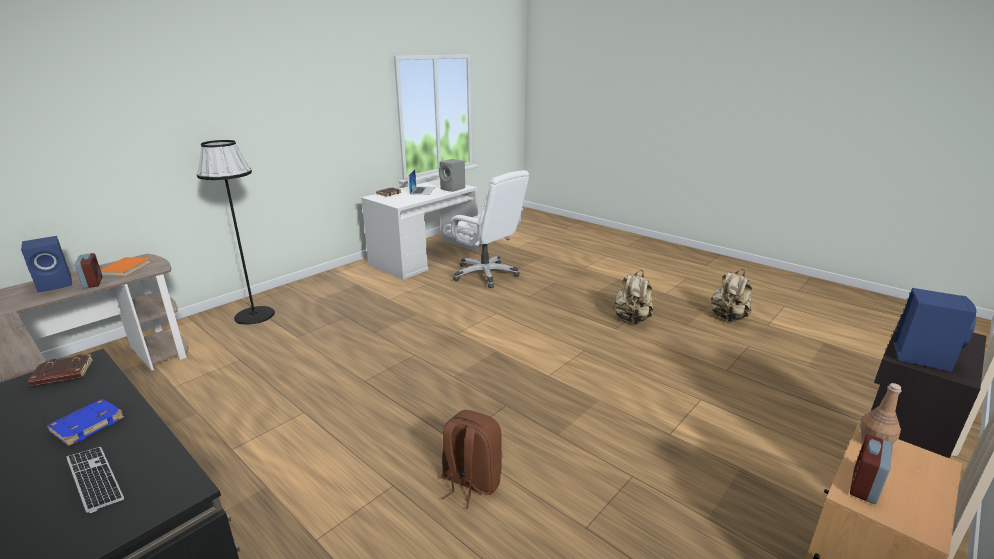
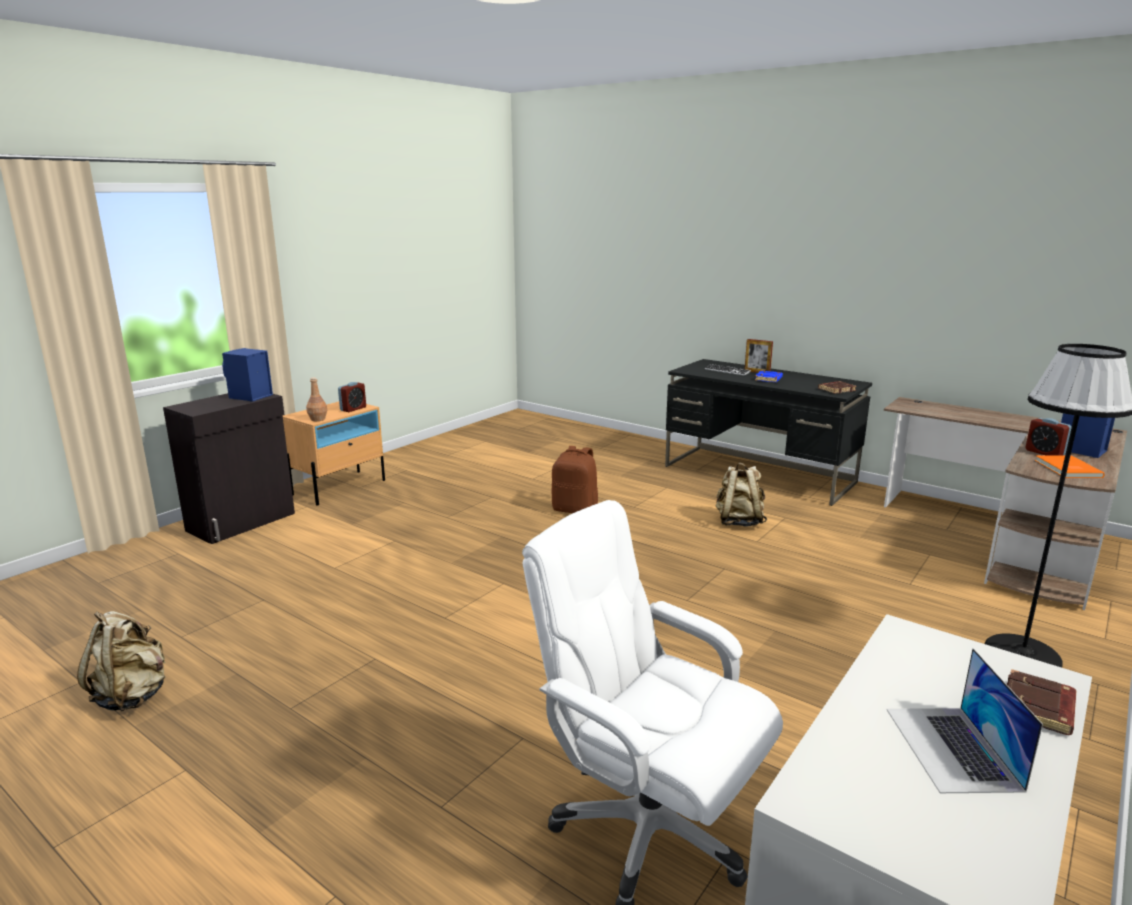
camera: 175 degrees right, 5 degrees down
grey speaker [439,159,465,192] -> none
beige backpack [613,270,653,324] -> beige backpack moved to [715,462,767,527]
none -> picture frame [745,339,773,373]

